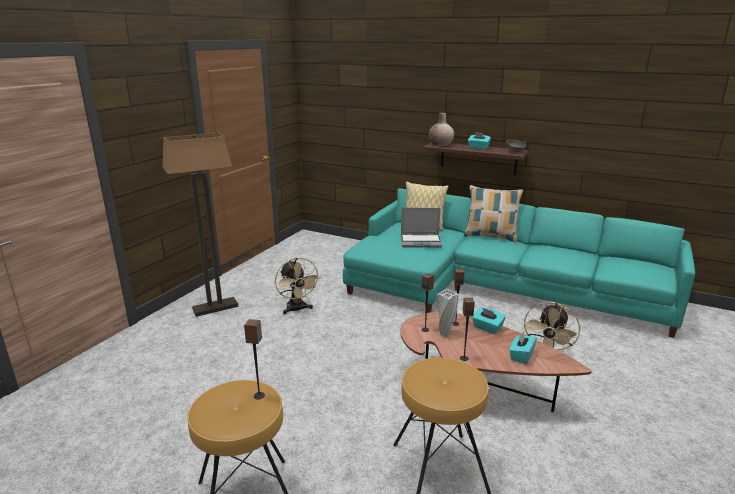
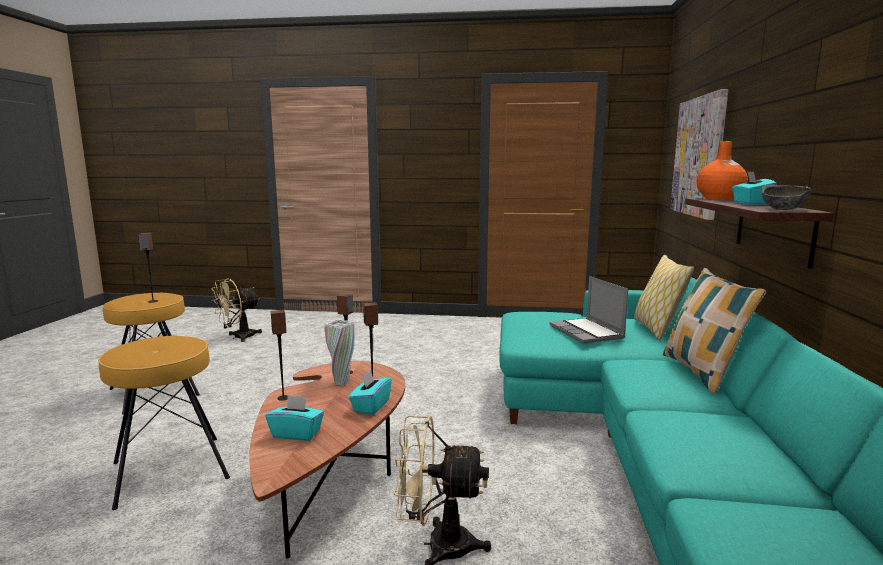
camera: 70 degrees right, 10 degrees down
floor lamp [163,133,238,317] -> none
beige fan [275,258,321,315] -> beige fan moved to [212,278,262,342]
beige vase [429,112,454,146] -> orange vase [696,141,748,200]
none -> picture [670,89,728,220]

